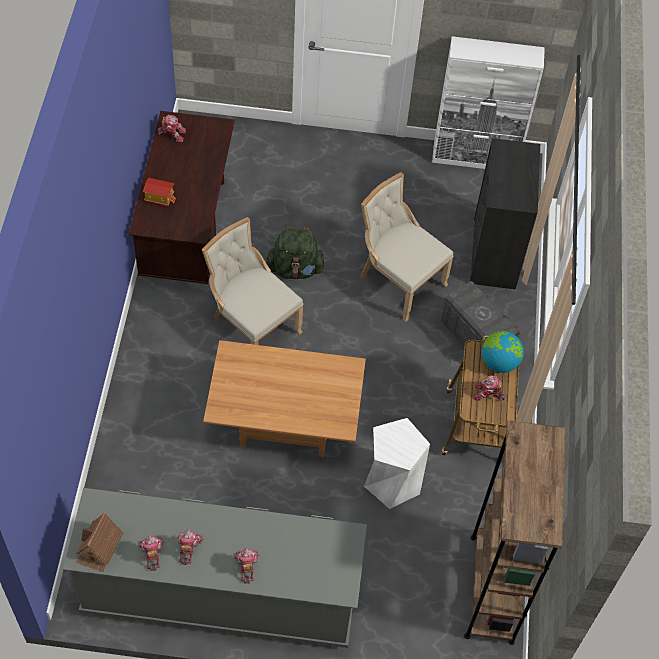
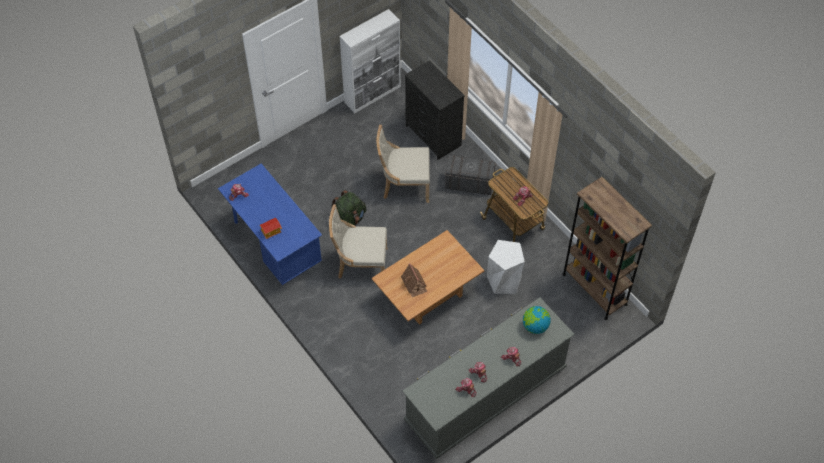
camera: 40 degrees left, 0 degrees up
toy house [76,512,123,572] -> toy house moved to [401,263,428,297]
brown desk [128,111,235,284] -> blue desk [218,163,322,285]
globe [482,331,524,373] -> globe moved to [523,306,551,334]

